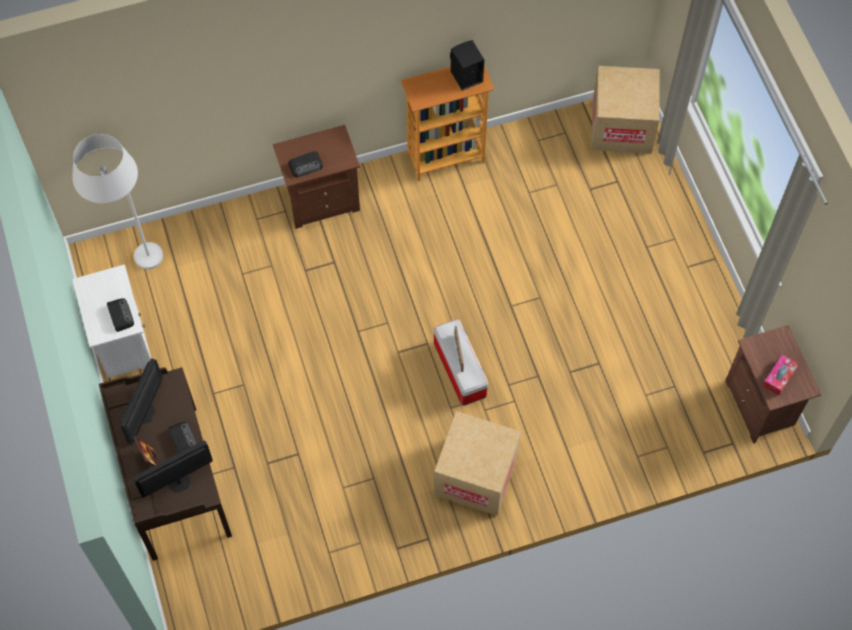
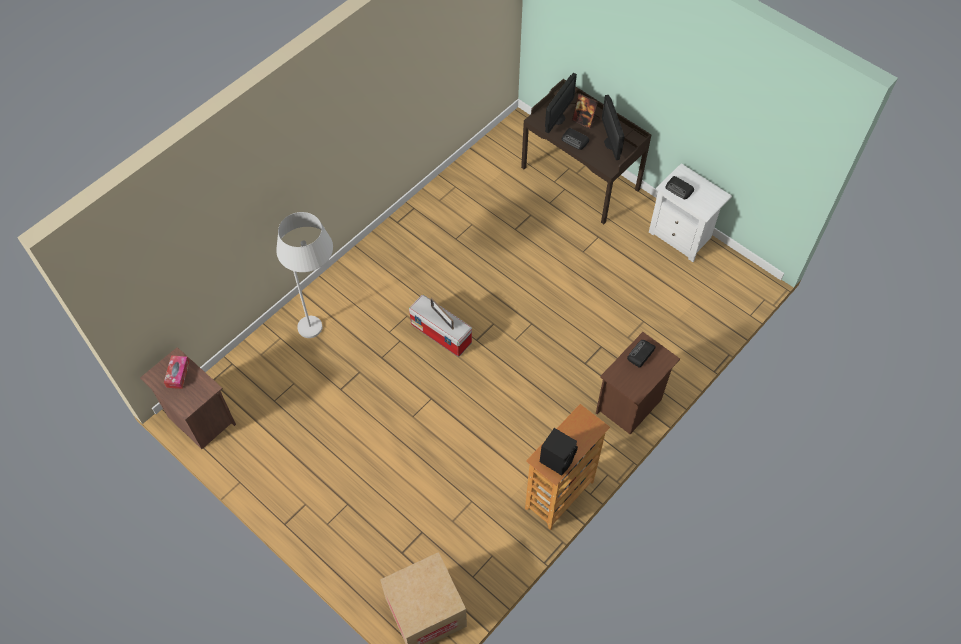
camera: 150 degrees right, 5 degrees down
white floor lamp [72,134,163,269] -> white floor lamp moved to [276,212,333,338]
cardboard box [434,411,521,516] -> none

